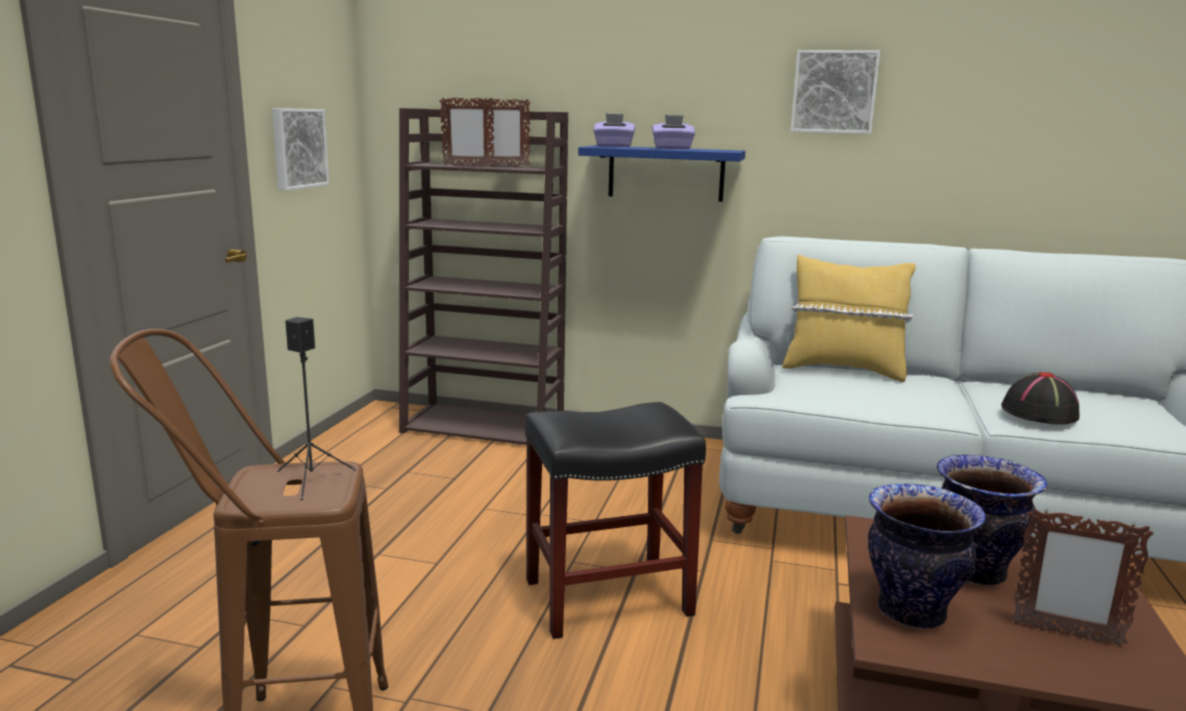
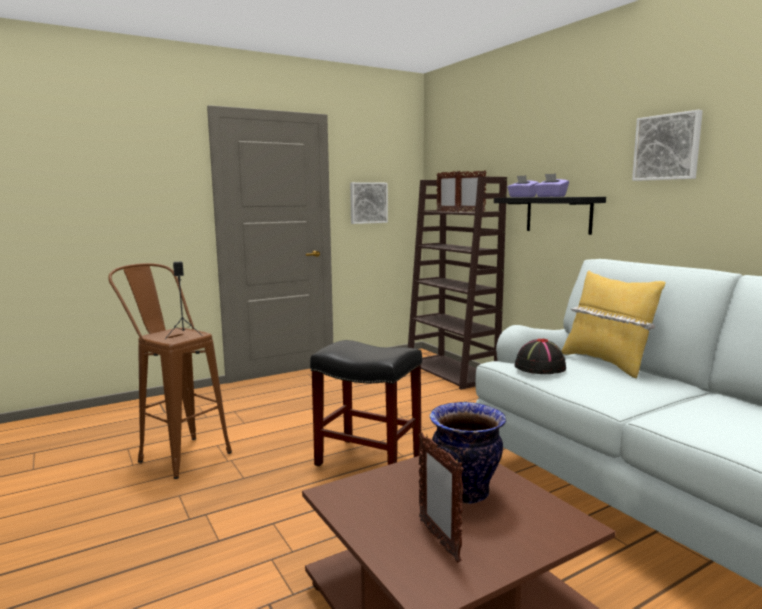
camera: 45 degrees right, 5 degrees down
blue shelf [578,145,745,202] -> black shelf [494,197,606,235]
vase [868,484,986,629] -> none
black hat [1001,372,1080,424] -> black hat moved to [514,339,566,374]

